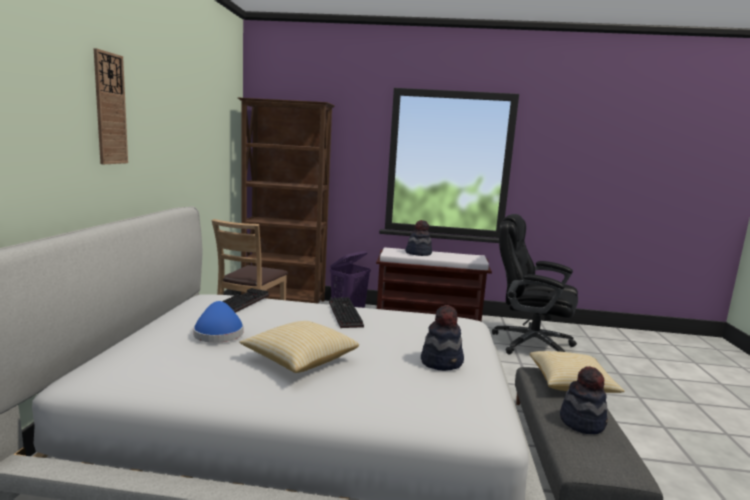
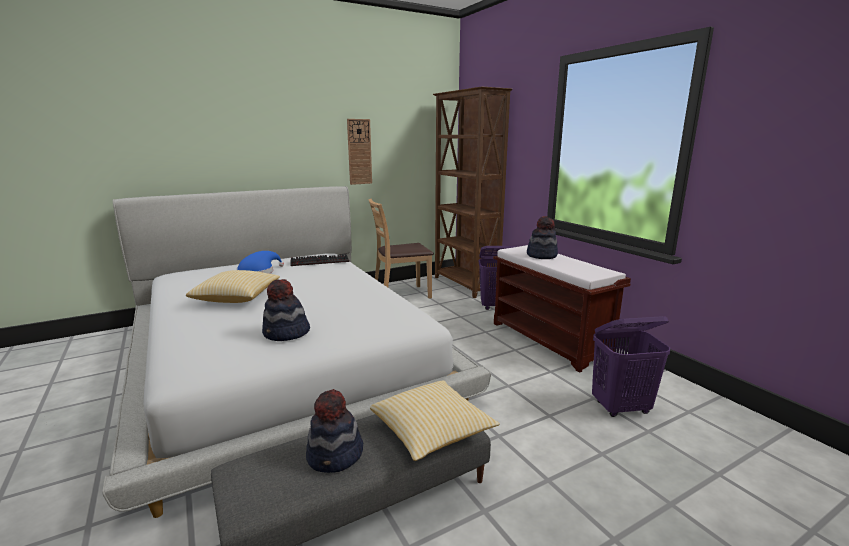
camera: 55 degrees right, 5 degrees up
wall clock [94,48,128,164] -> wall clock moved to [347,119,372,185]
keyboard [329,297,364,328] -> none
black office chair [492,214,578,354] -> purple laundry basket [592,316,670,417]

